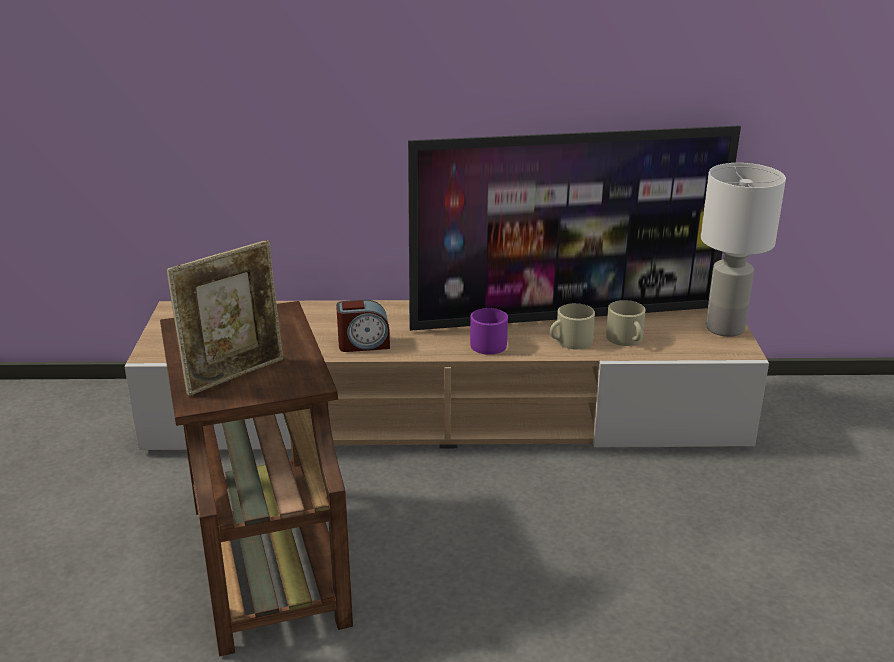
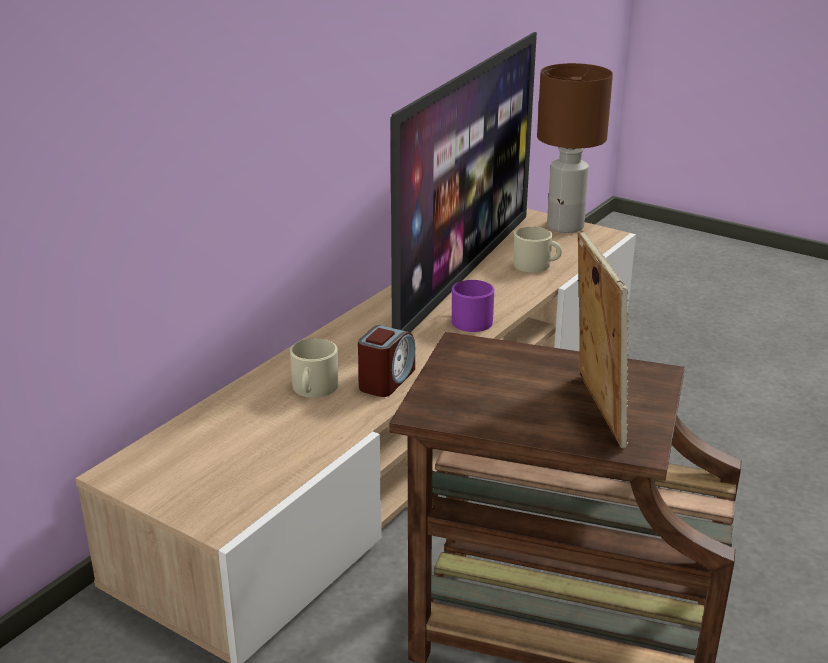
camera: 55 degrees left, 0 degrees up
beige mug [550,303,595,349] -> beige mug moved to [290,338,339,398]
white table lamp [701,163,786,337] -> brown table lamp [537,63,613,233]

